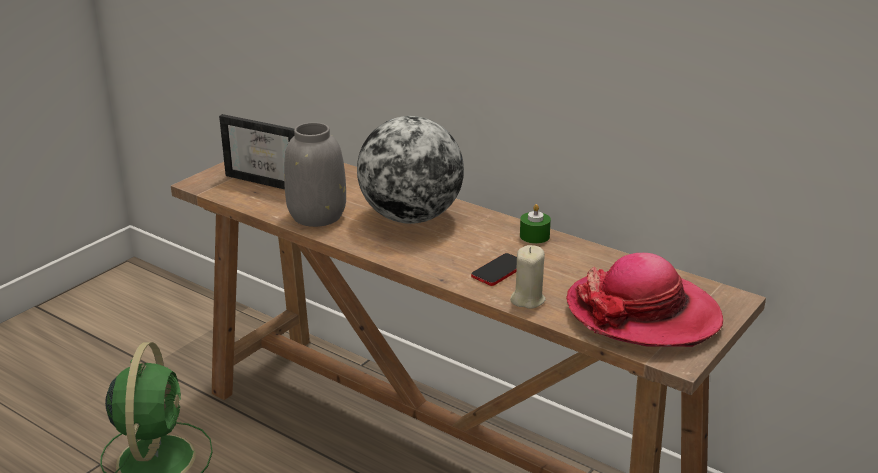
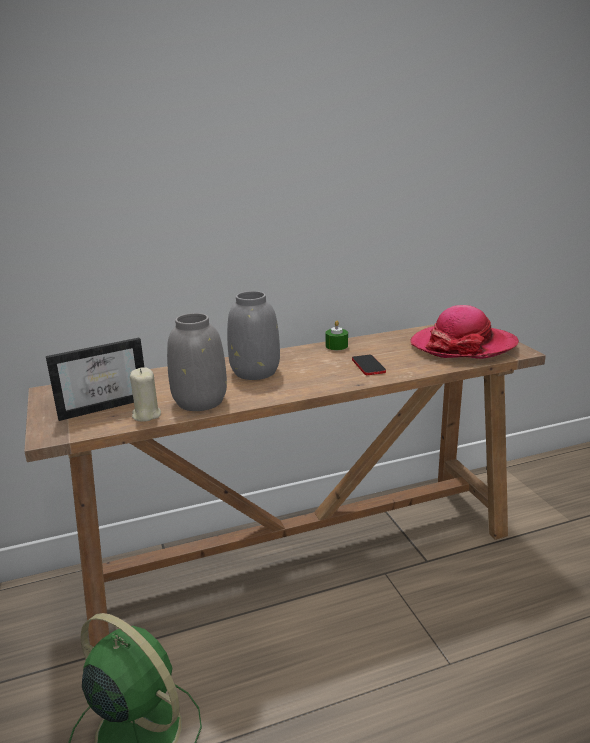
camera: 55 degrees left, 5 degrees down
globe [357,116,464,224] -> grey vase [227,291,280,380]
beige candle [510,245,546,309] -> beige candle moved to [130,367,161,421]

